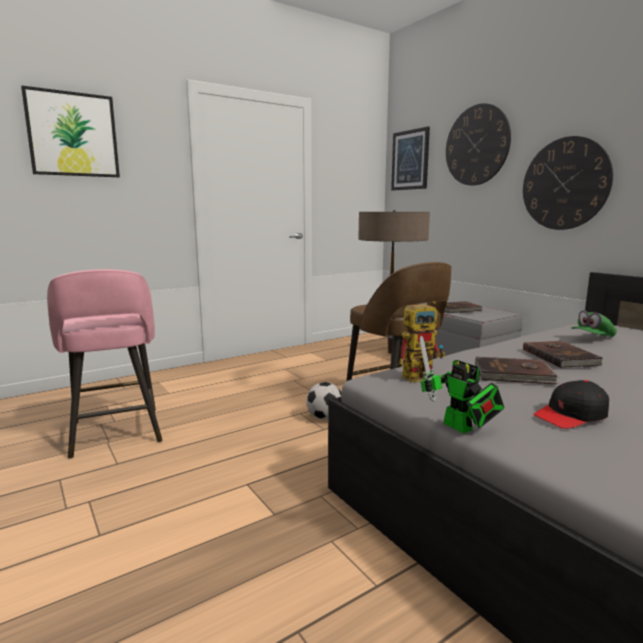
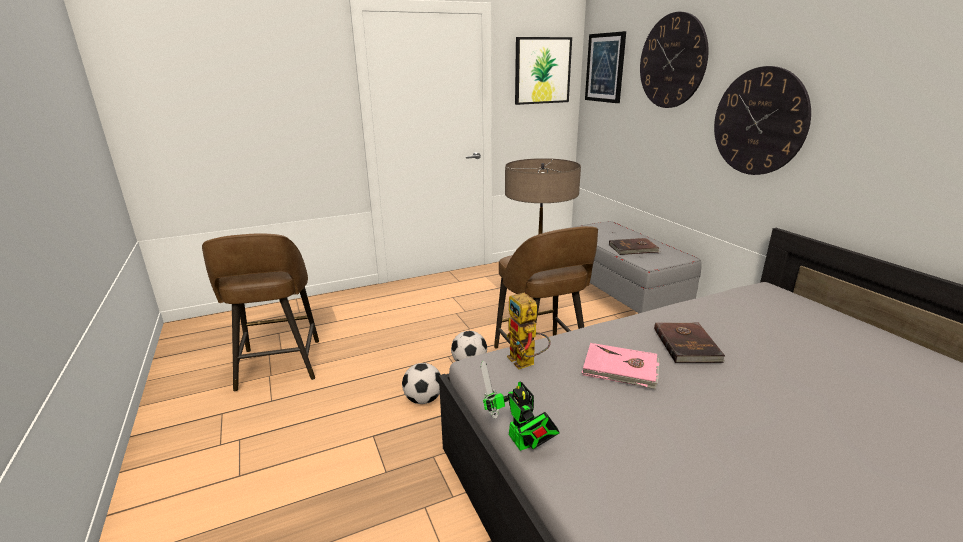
camera: 10 degrees right, 10 degrees up
picture [21,85,120,177] -> picture moved to [515,37,572,105]
pink stool [47,269,162,459] -> brown stool [202,233,319,391]
toy robot [399,301,445,383] -> toy robot turned 75 degrees clockwise [507,292,551,369]
brown book [475,357,560,384] -> pink book [581,343,660,389]
black cap [533,380,609,429] -> none
green cap [571,310,617,337] -> none
none -> football [402,363,441,404]

